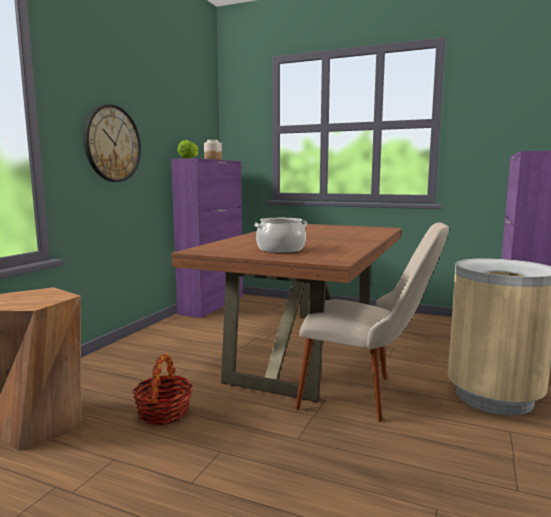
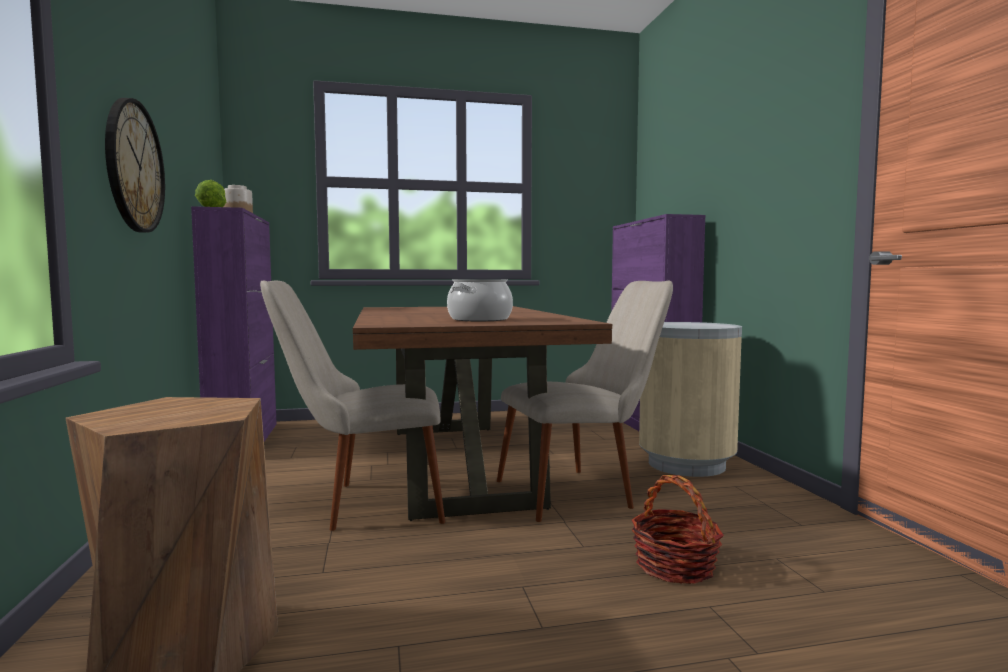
camera: 35 degrees left, 5 degrees down
basket [132,354,193,425] -> basket moved to [632,475,724,584]
none -> beige chair [260,280,445,531]

